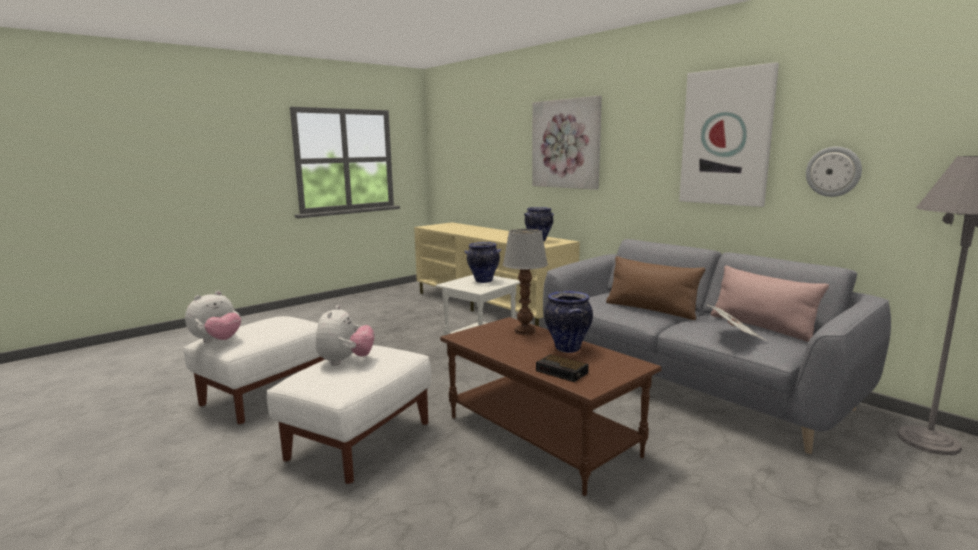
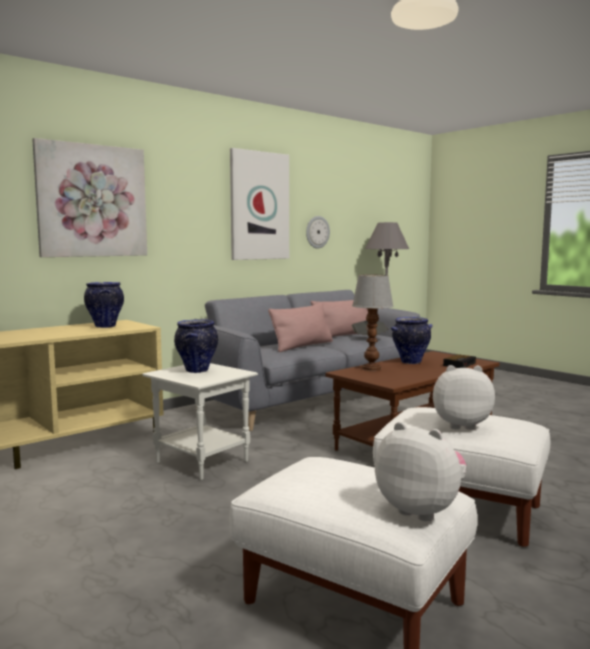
camera: 90 degrees left, 5 degrees down
brown pillow [606,256,705,320] -> pink pillow [268,302,333,352]

